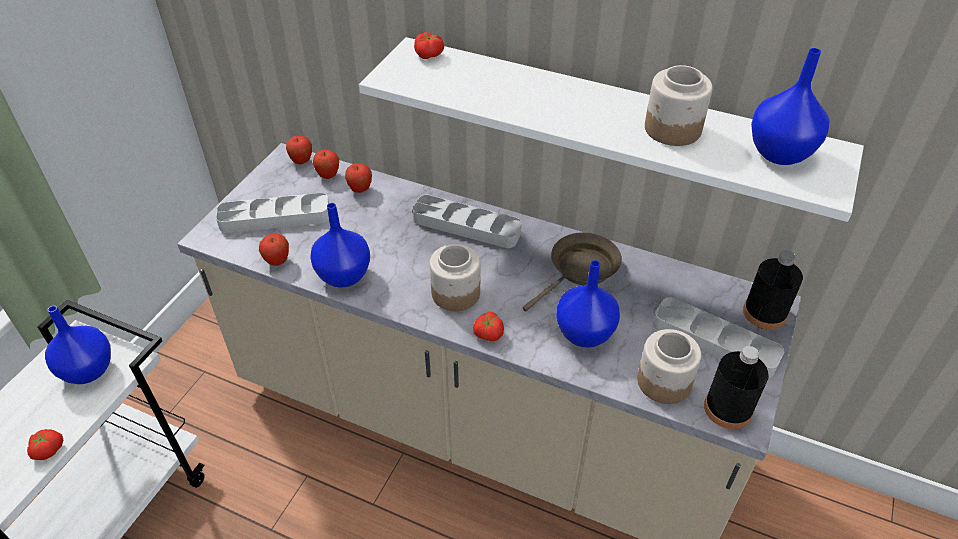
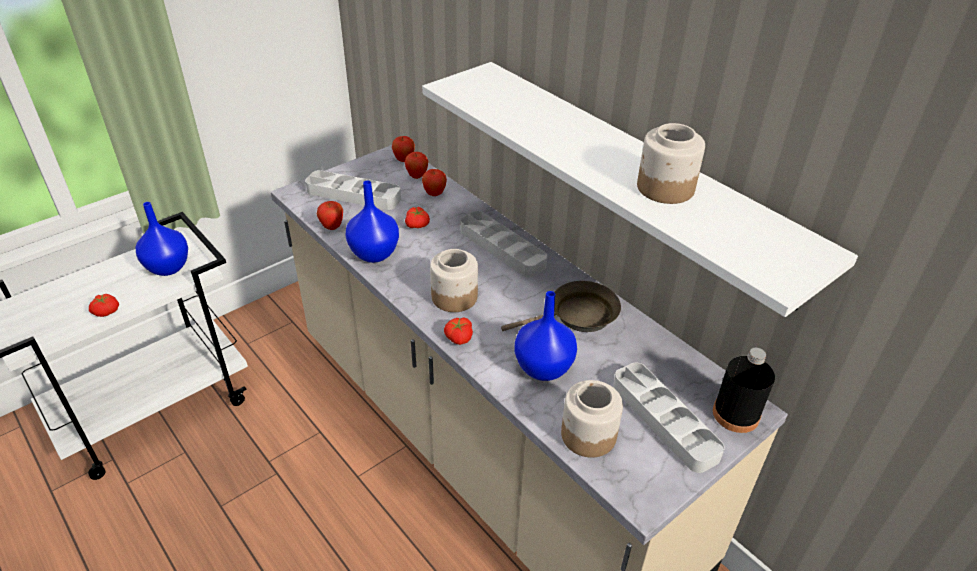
camera: 25 degrees right, 5 degrees down
tomato [414,32,444,59] -> tomato moved to [405,207,430,228]
black bottle [704,346,769,429] -> none
blue vase [751,48,830,165] -> none

